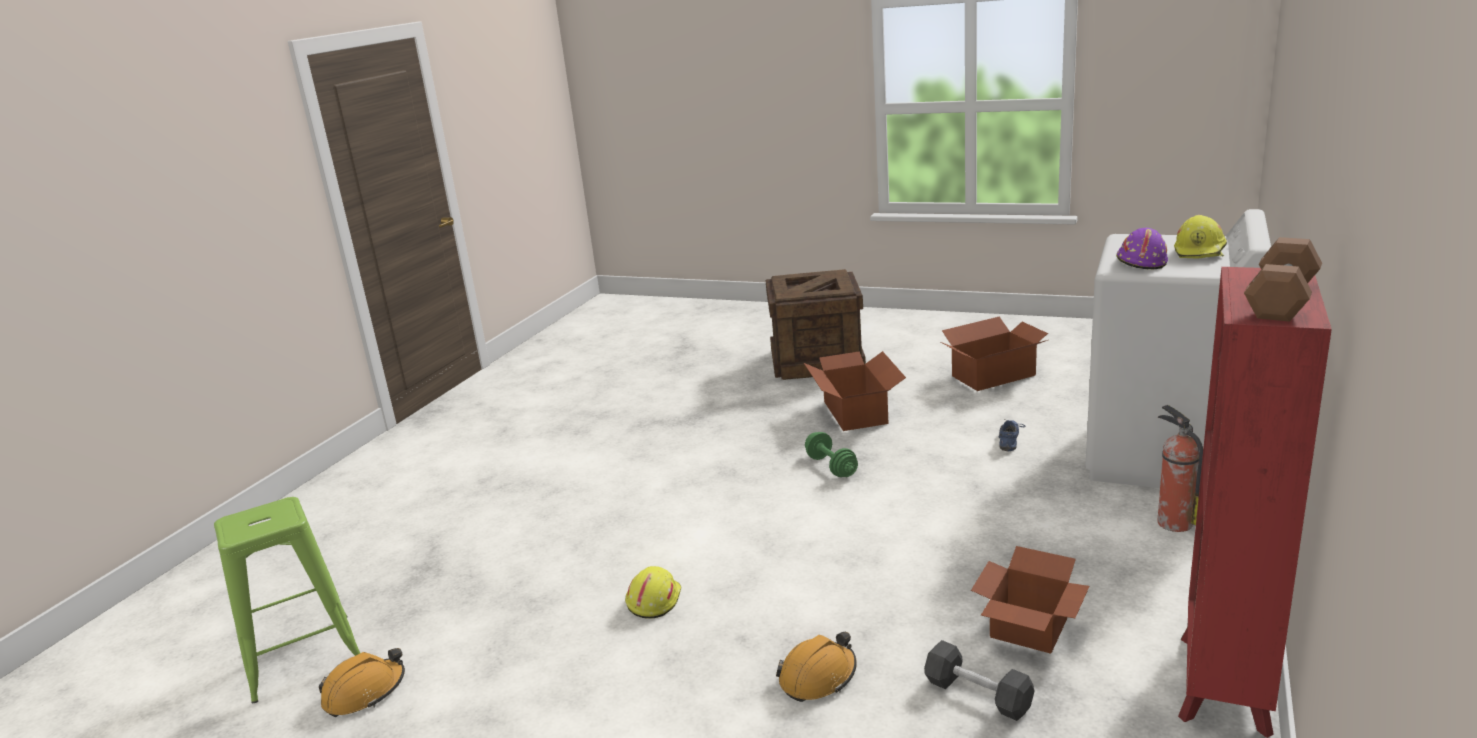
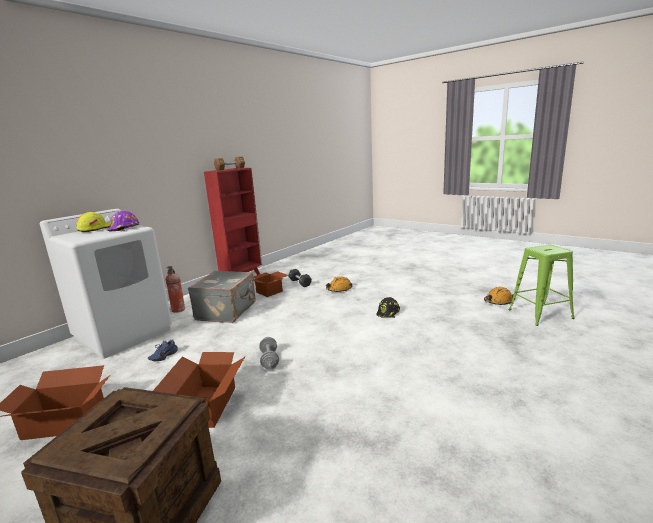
camera: 165 degrees left, 5 degrees down
yellow hard hat [625,566,681,619] -> black hard hat [376,297,400,318]
green dumbbell [805,432,858,477] -> grey dumbbell [259,337,279,370]
none -> grey suitcase [188,271,256,323]

